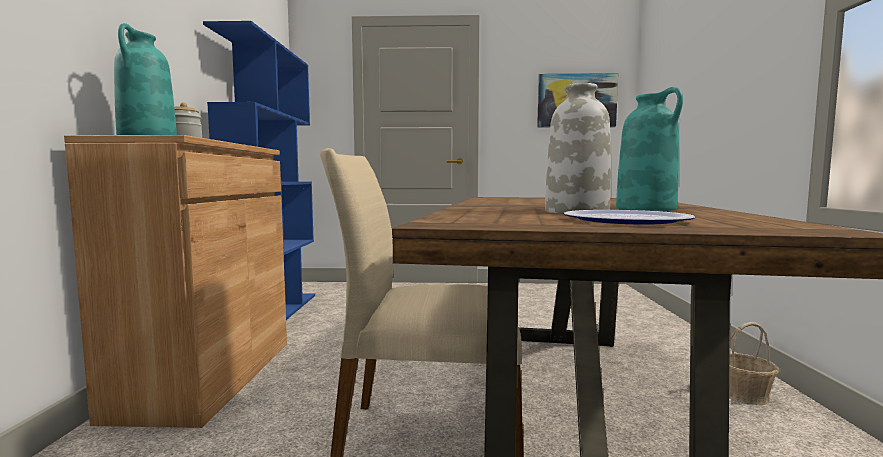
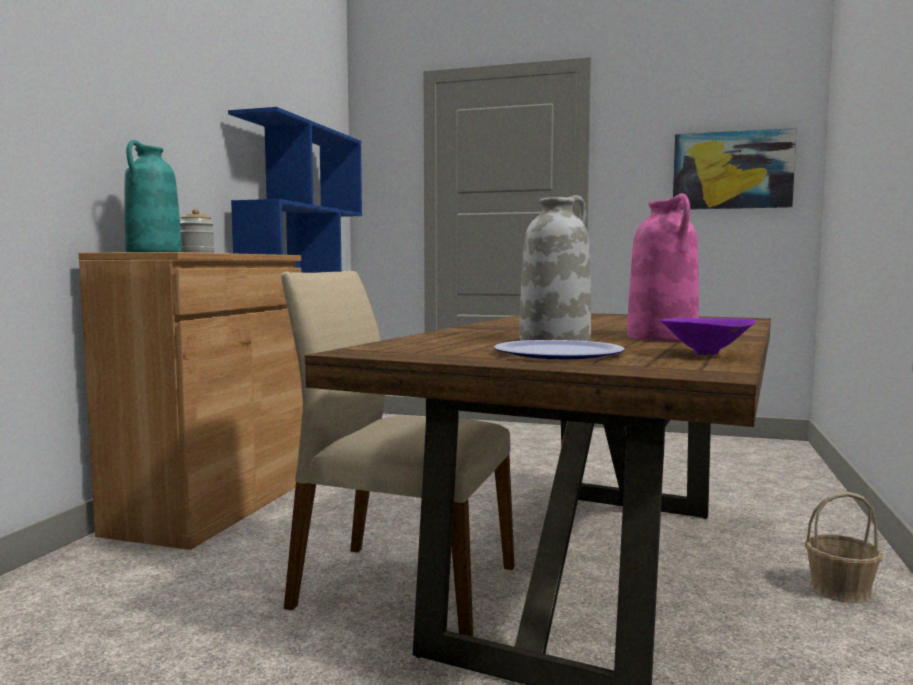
camera: 15 degrees right, 0 degrees up
turquoise vase [616,87,683,211] -> pink vase [627,193,699,341]
none -> purple bowl [660,318,756,355]

